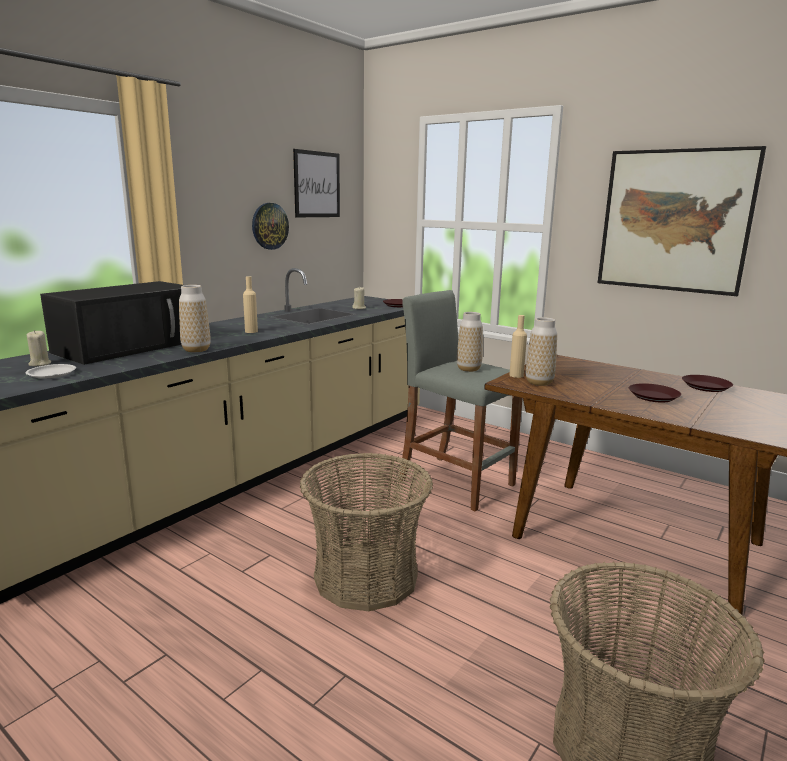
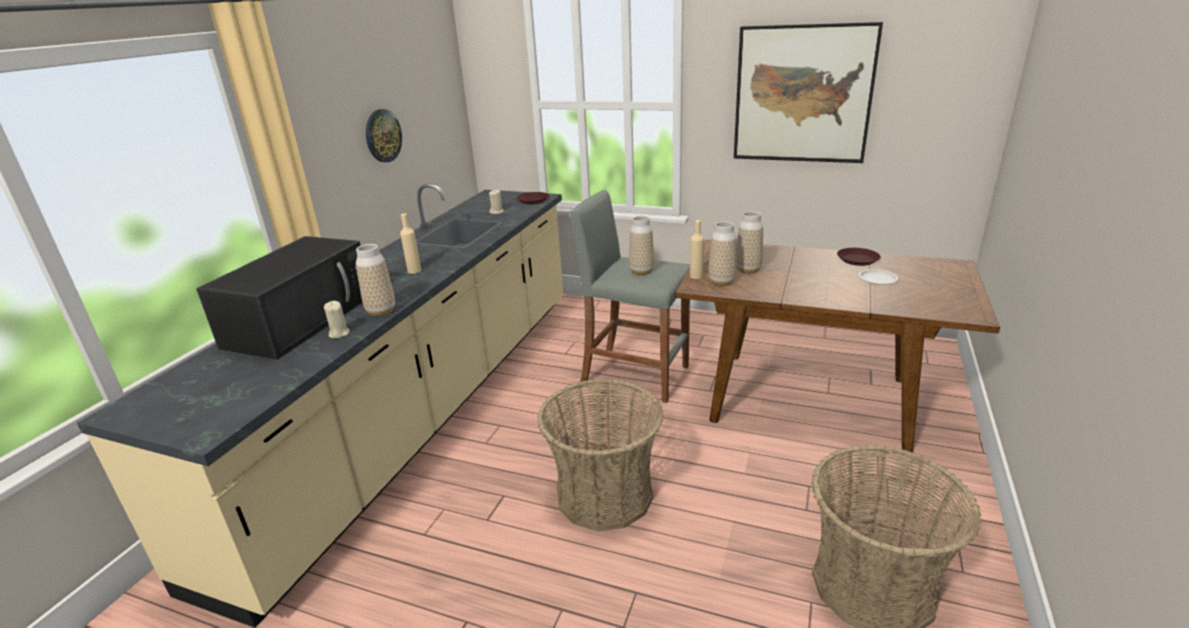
camera: 15 degrees left, 10 degrees up
white plate [25,364,76,378] -> white plate moved to [859,269,898,285]
beige candle [27,330,51,366] -> beige candle moved to [324,301,349,339]
picture [293,149,340,217] -> none
brown plate [629,383,681,402] -> none
none -> vase [737,211,763,274]

